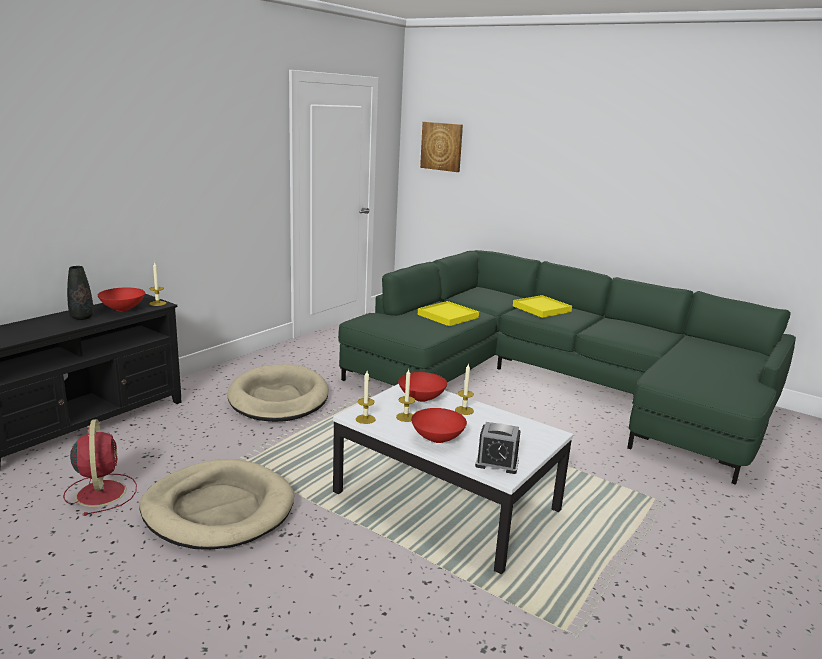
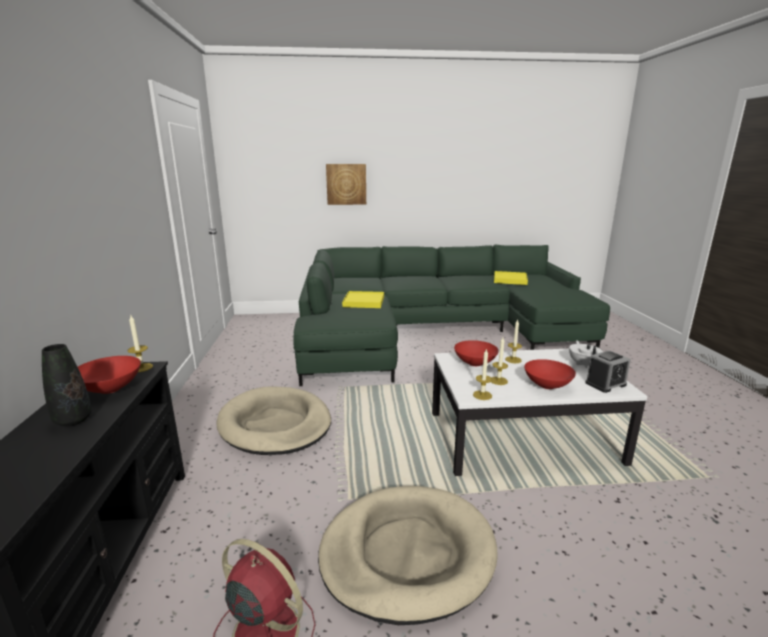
camera: 40 degrees left, 0 degrees up
picture [420,122,463,172] -> picture moved to [326,164,366,205]
yellow tray [513,295,572,318] -> yellow tray moved to [494,271,528,285]
none -> white teapot [569,340,603,368]

